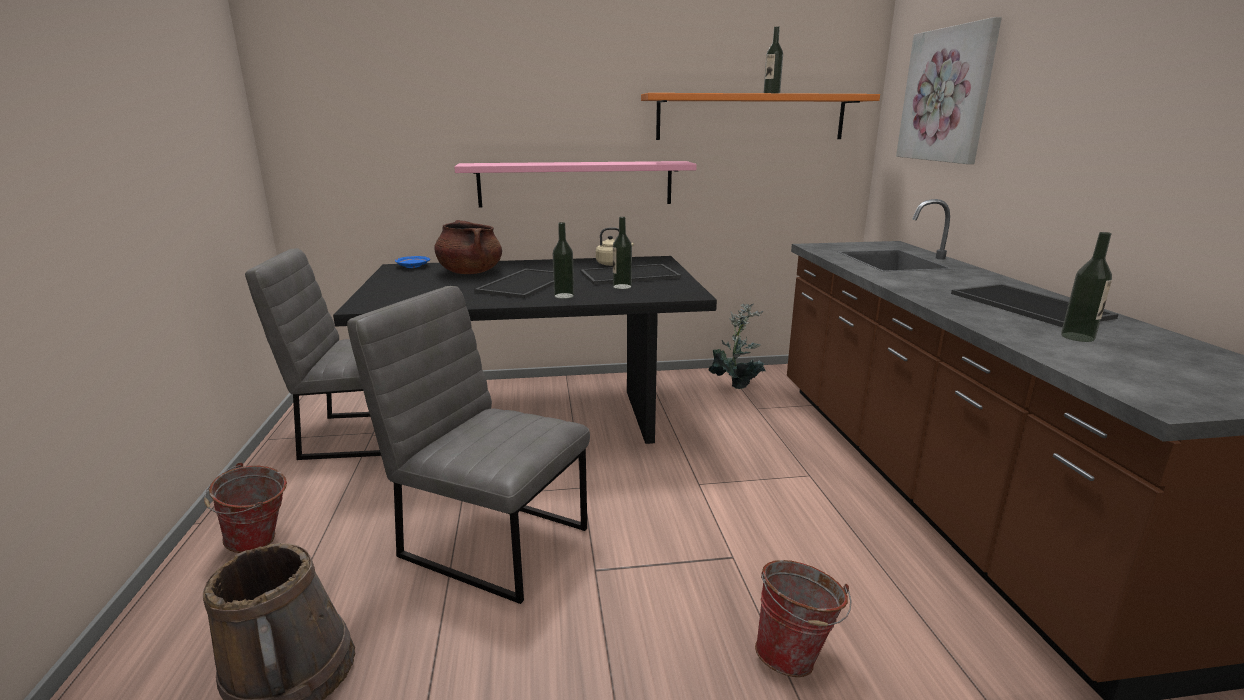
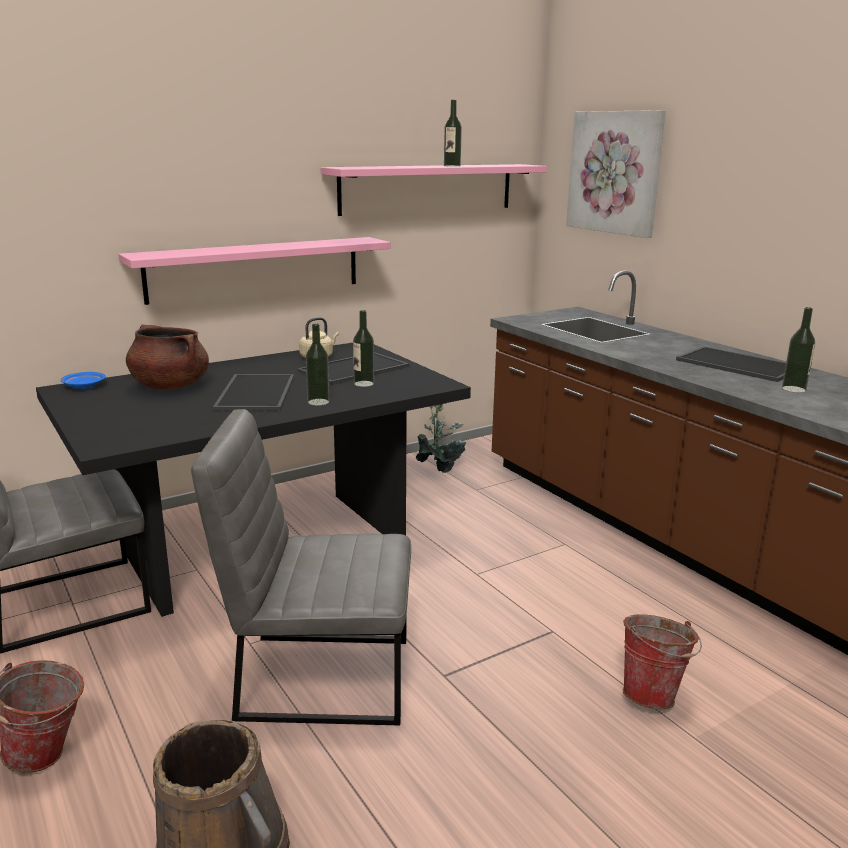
camera: 25 degrees left, 0 degrees up
orange shelf [641,93,880,140] -> pink shelf [321,164,547,216]

